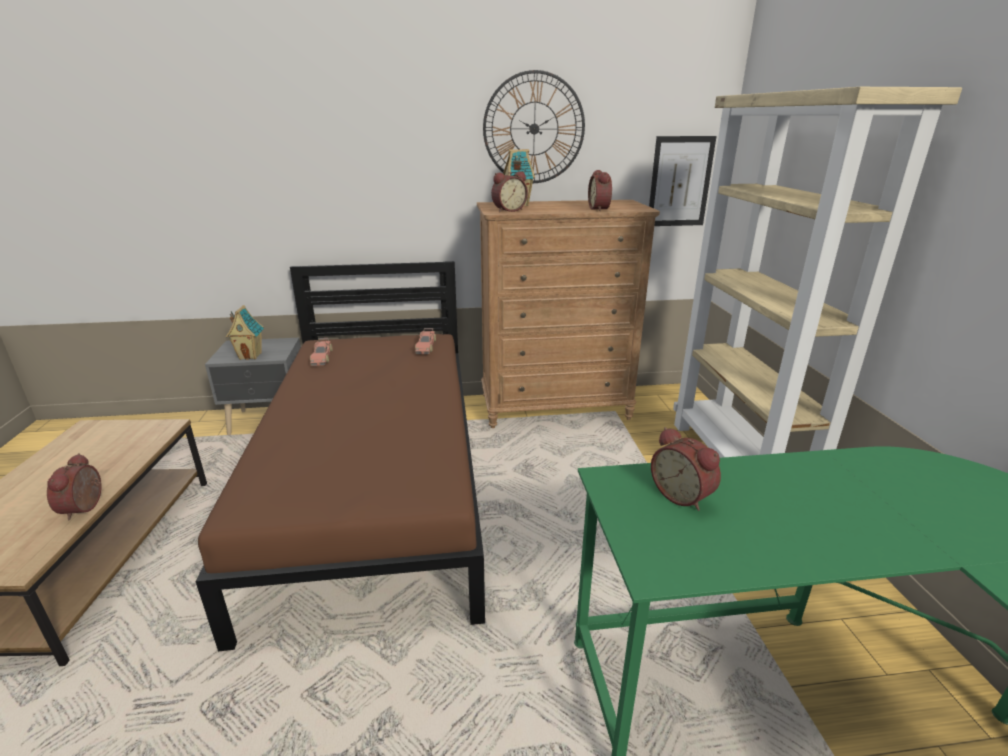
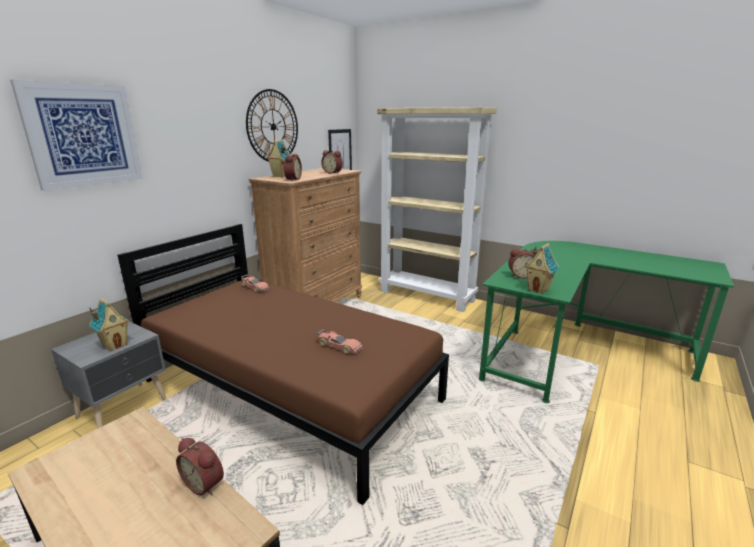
camera: 50 degrees left, 5 degrees down
toy car [310,338,332,366] -> toy car moved to [317,329,363,354]
none -> picture [10,80,143,191]
none -> toy house [524,243,559,294]

